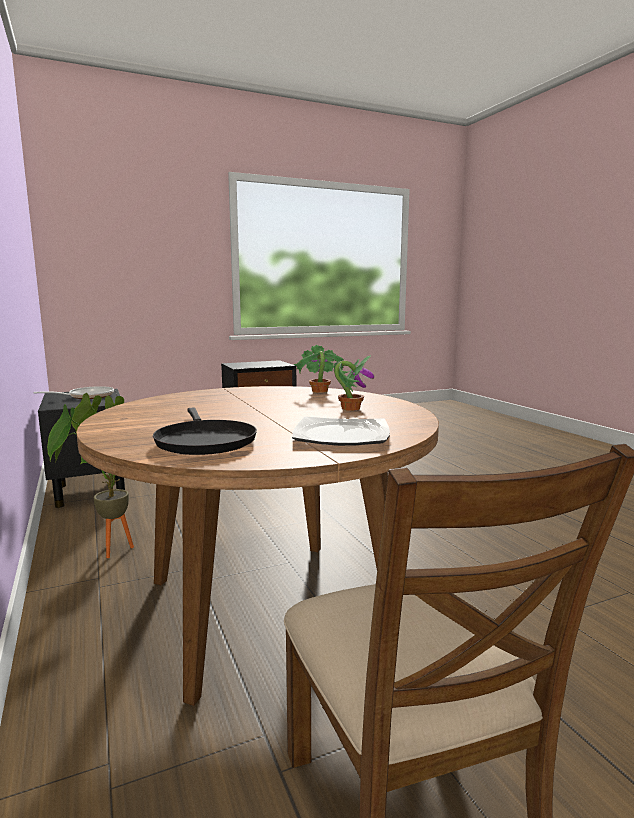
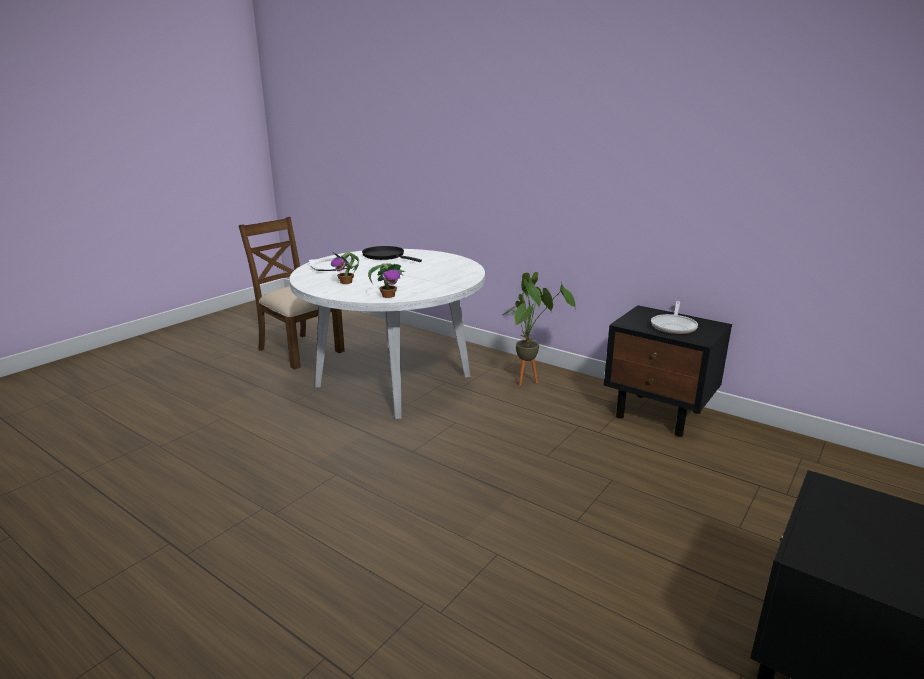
camera: 150 degrees right, 10 degrees up
brown dining table [76,386,439,706] -> white dining table [289,249,485,419]

